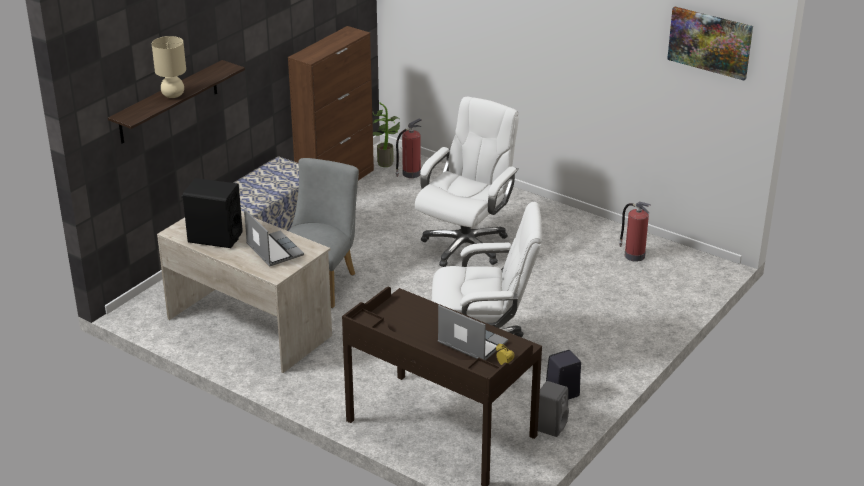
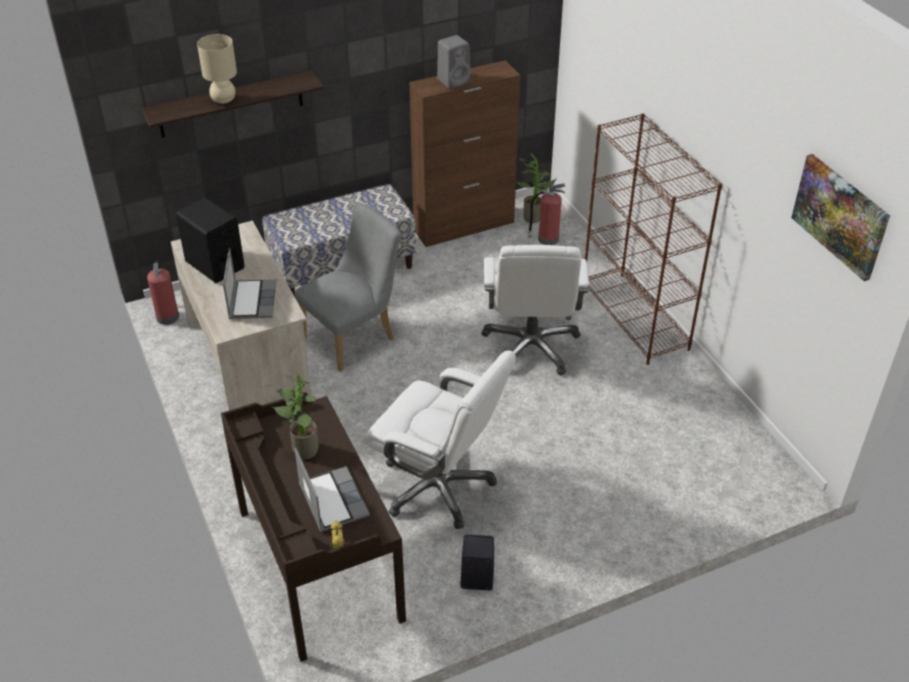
camera: 30 degrees right, 10 degrees up
white office chair [415,97,519,267] -> white office chair turned 120 degrees clockwise [481,245,589,375]
grey speaker [538,381,569,437] -> grey speaker moved to [437,35,471,89]
fire extinguisher [619,202,651,262] -> fire extinguisher moved to [147,261,179,325]
none -> potted plant [271,374,319,459]
none -> brown bookcase [585,113,722,365]

